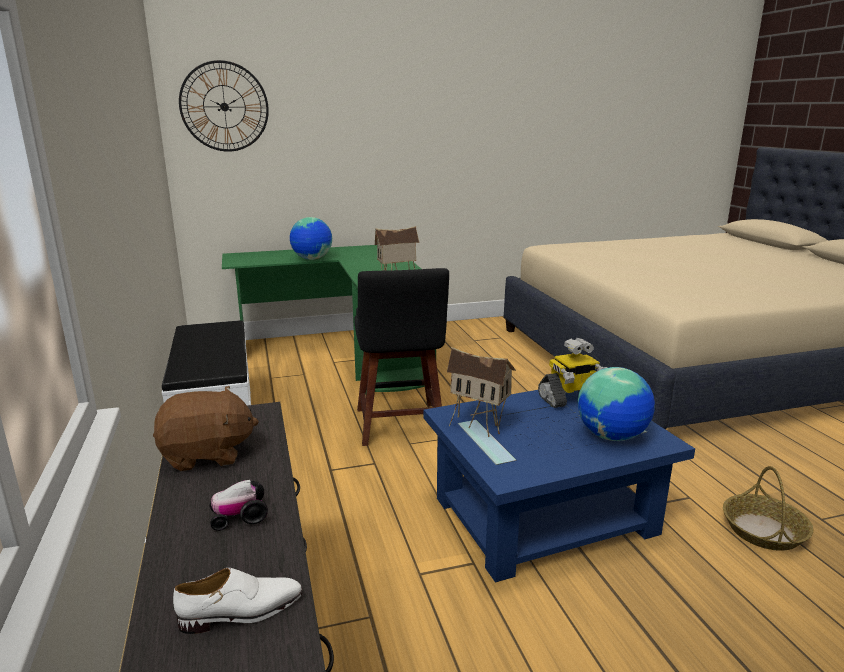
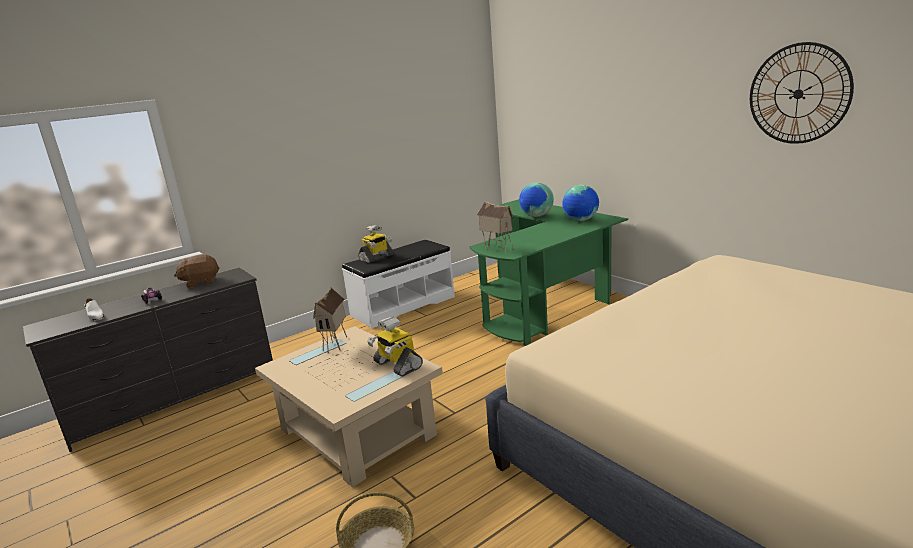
camera: 70 degrees right, 0 degrees up
brown plush toy [153,386,259,471] -> brown plush toy turned 105 degrees clockwise [174,255,220,288]
wall clock [179,60,269,152] -> wall clock moved to [750,42,854,144]
black stool [354,268,449,446] -> none
blue coffee table [424,390,695,583] -> beige coffee table [255,326,443,487]
globe [578,367,655,441] -> globe moved to [562,185,599,221]
none -> toy robot [358,225,394,263]

